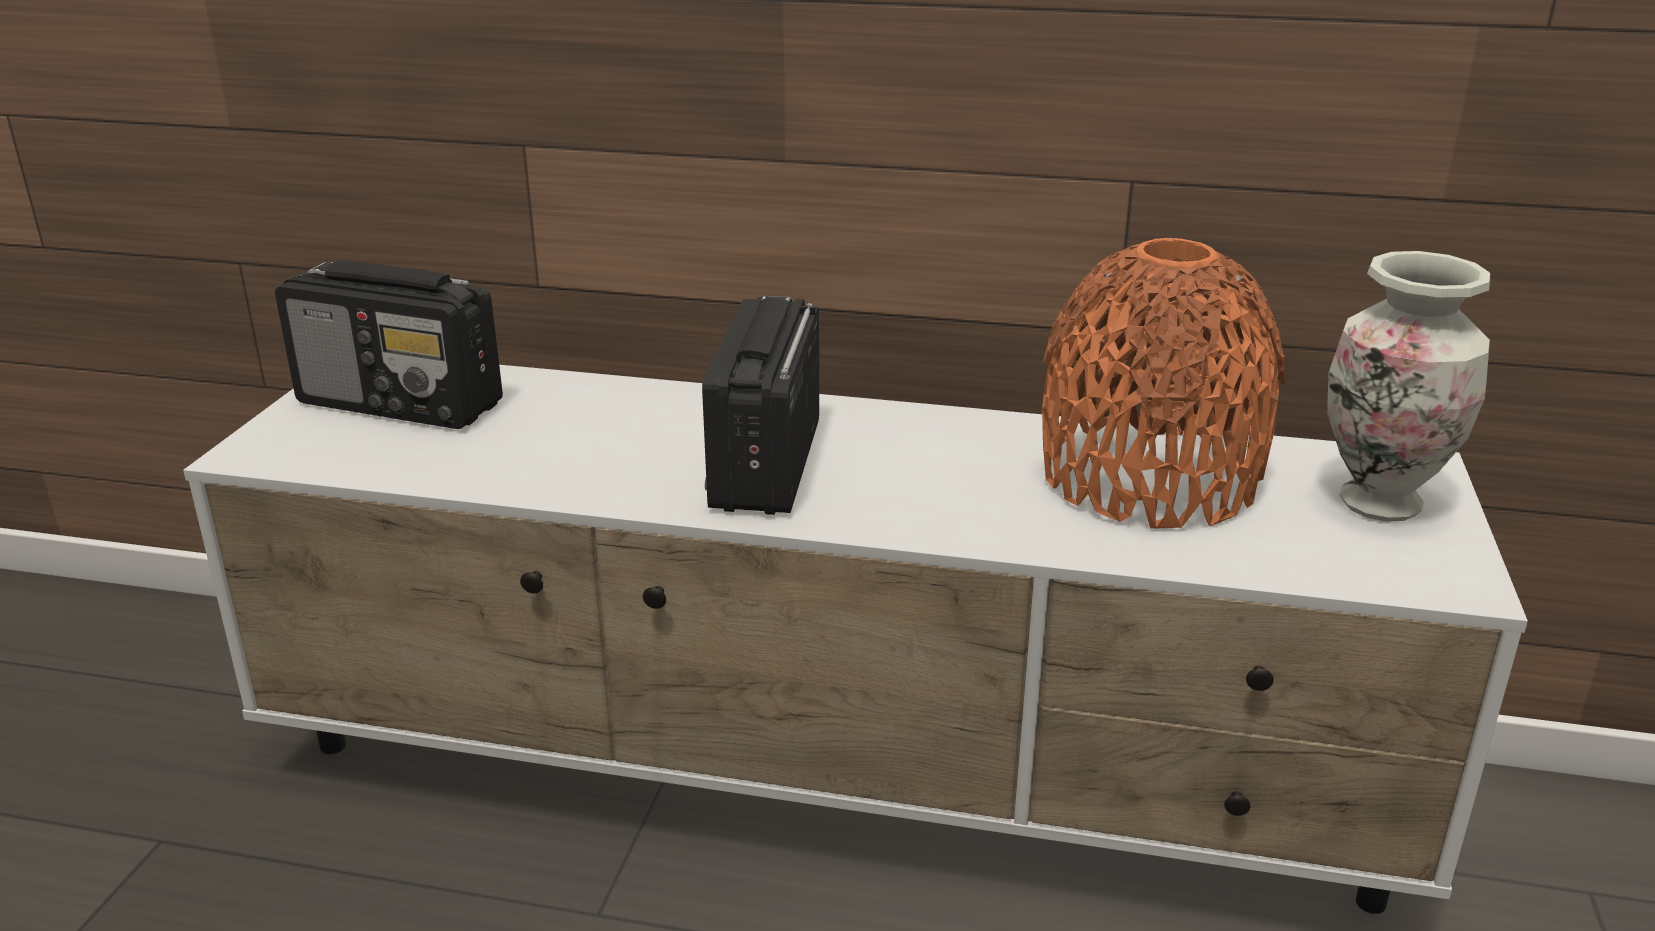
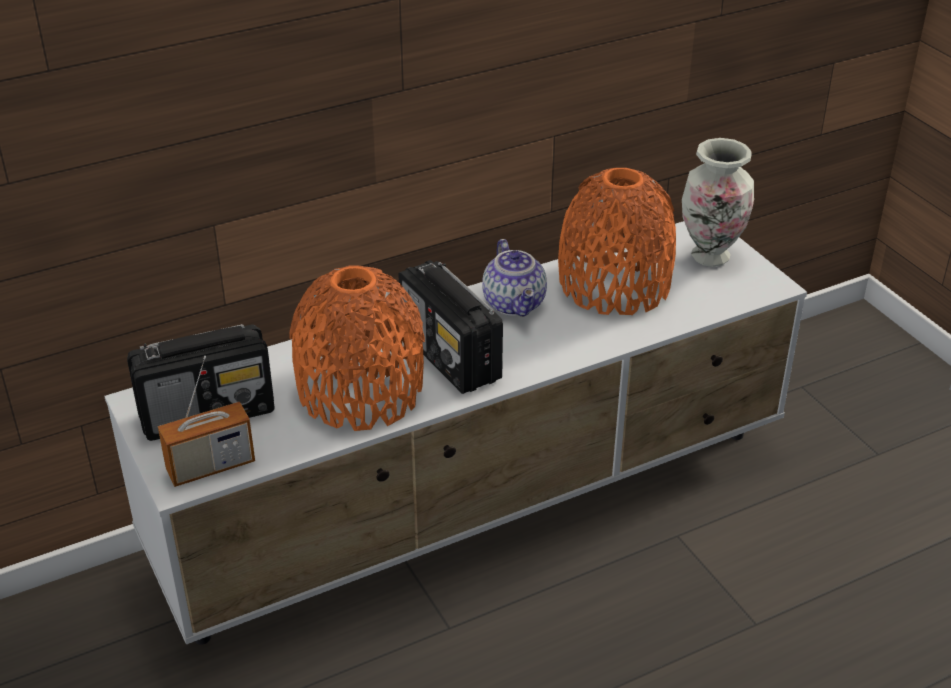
camera: 40 degrees left, 10 degrees up
none -> radio [158,356,255,487]
none -> orange vase [289,266,425,431]
none -> teapot [482,239,547,317]

